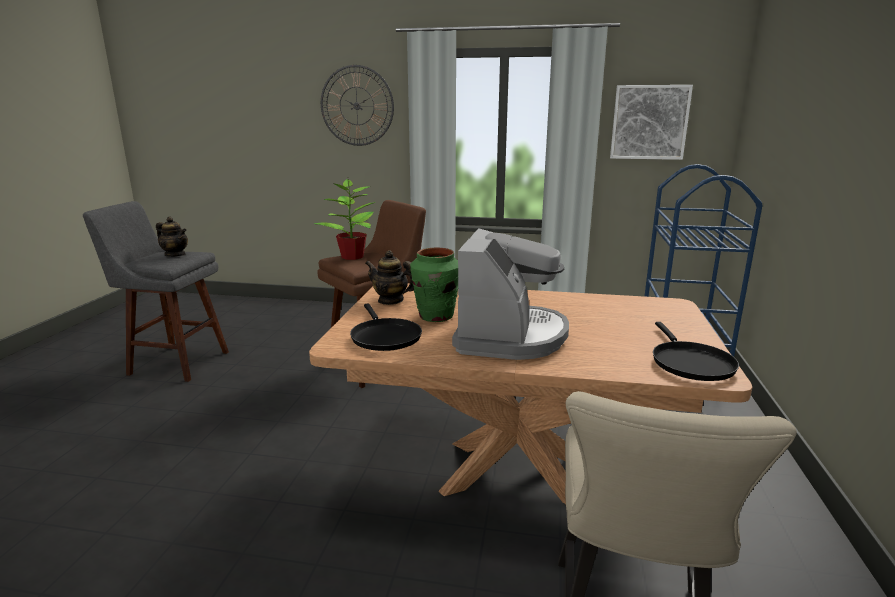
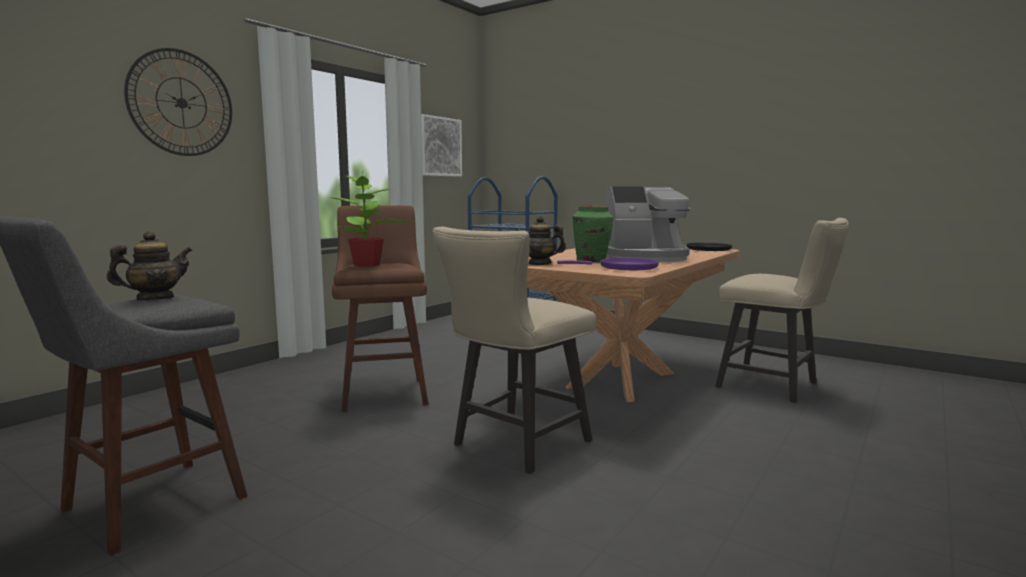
camera: 65 degrees left, 10 degrees down
black frying pan [350,304,422,351] -> purple frying pan [557,258,659,270]
teapot [365,250,414,305] -> teapot turned 60 degrees clockwise [516,216,566,265]
coffee machine [452,228,569,360] -> coffee machine turned 135 degrees clockwise [606,186,691,262]
none -> beige chair [432,227,596,474]

